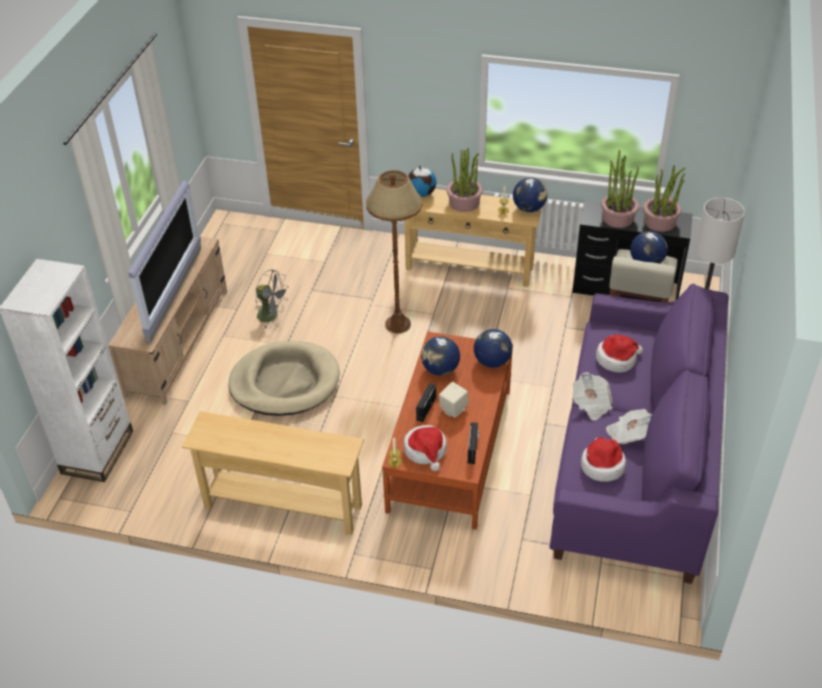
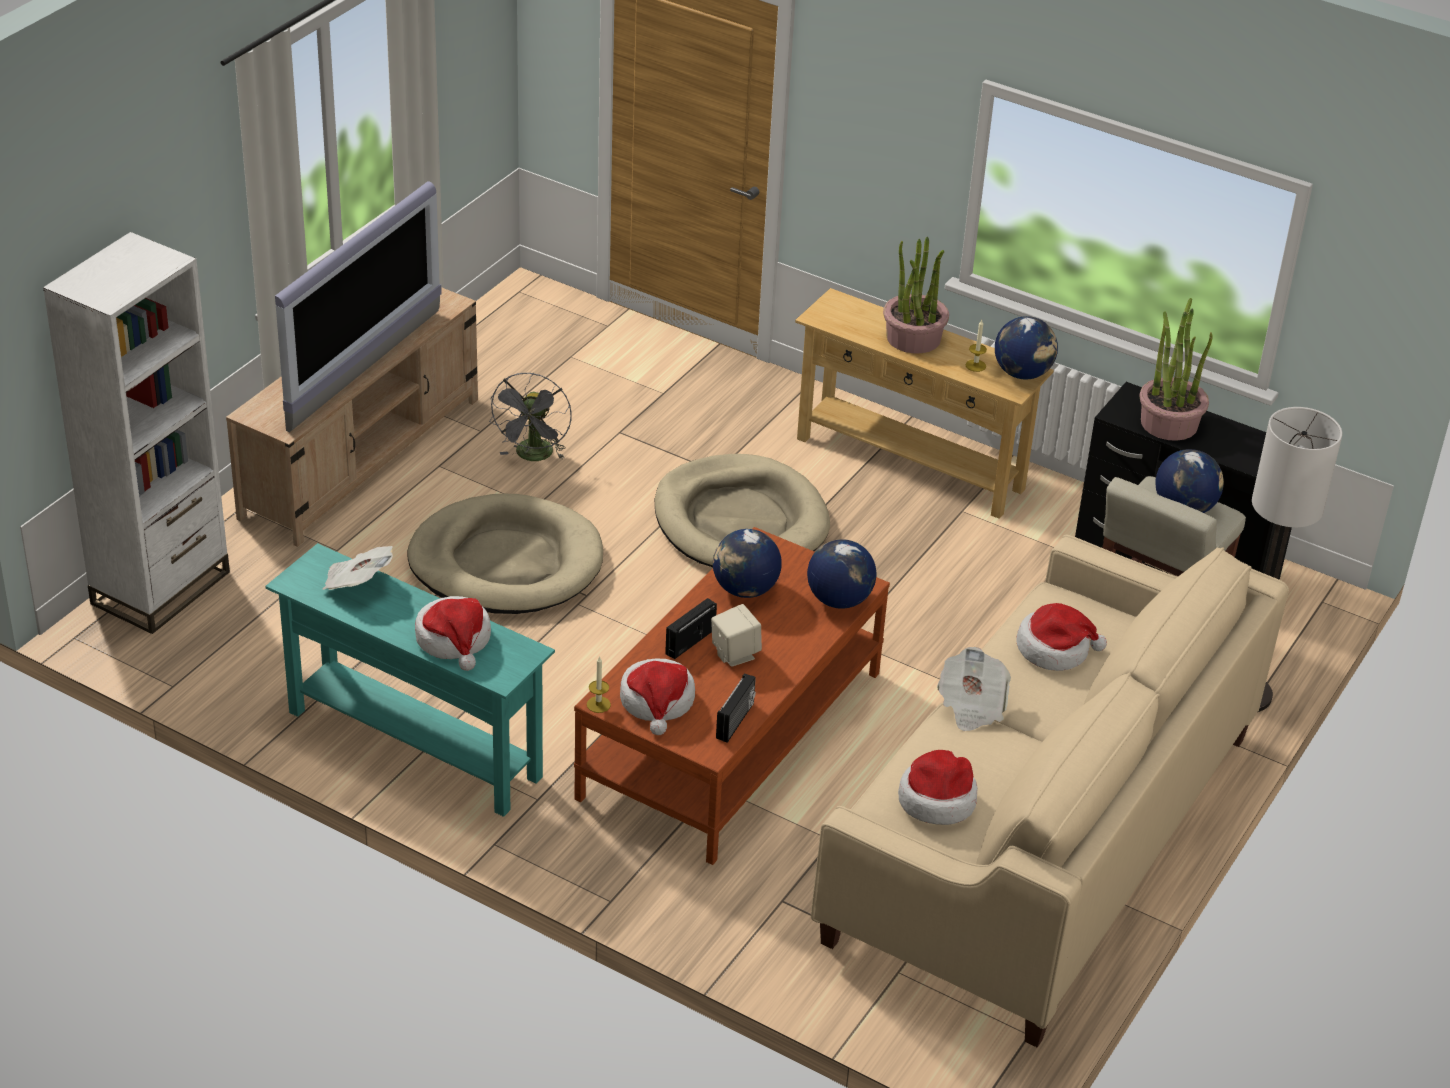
camera: 15 degrees right, 5 degrees down
beige console table [182,411,364,535] -> turquoise console table [265,543,555,817]
grey fan [255,270,288,329] -> grey fan turned 60 degrees clockwise [489,373,572,461]
brown floor lamp [366,170,422,333] -> beige dog bed [655,454,830,567]
globe [408,166,436,197] -> none
purple sofa [550,283,728,584] -> beige sofa [811,535,1289,1047]
newspaper [606,409,652,444] -> newspaper moved to [322,546,393,590]
potted plant [643,165,685,232] -> none
none -> hat [415,596,491,671]

